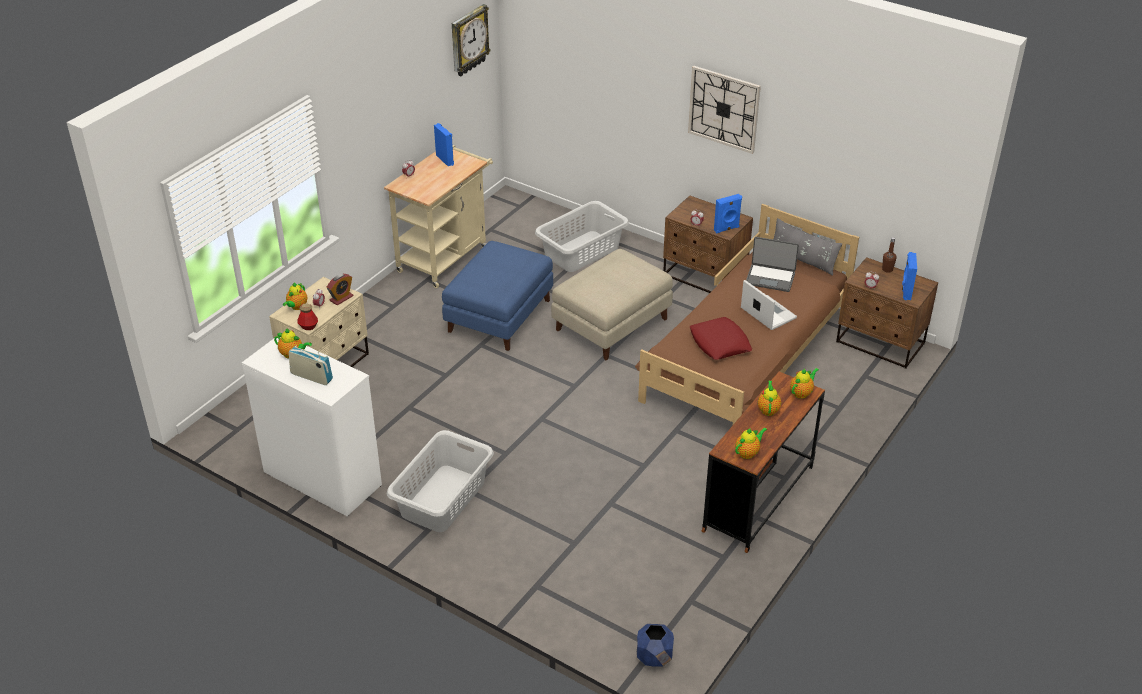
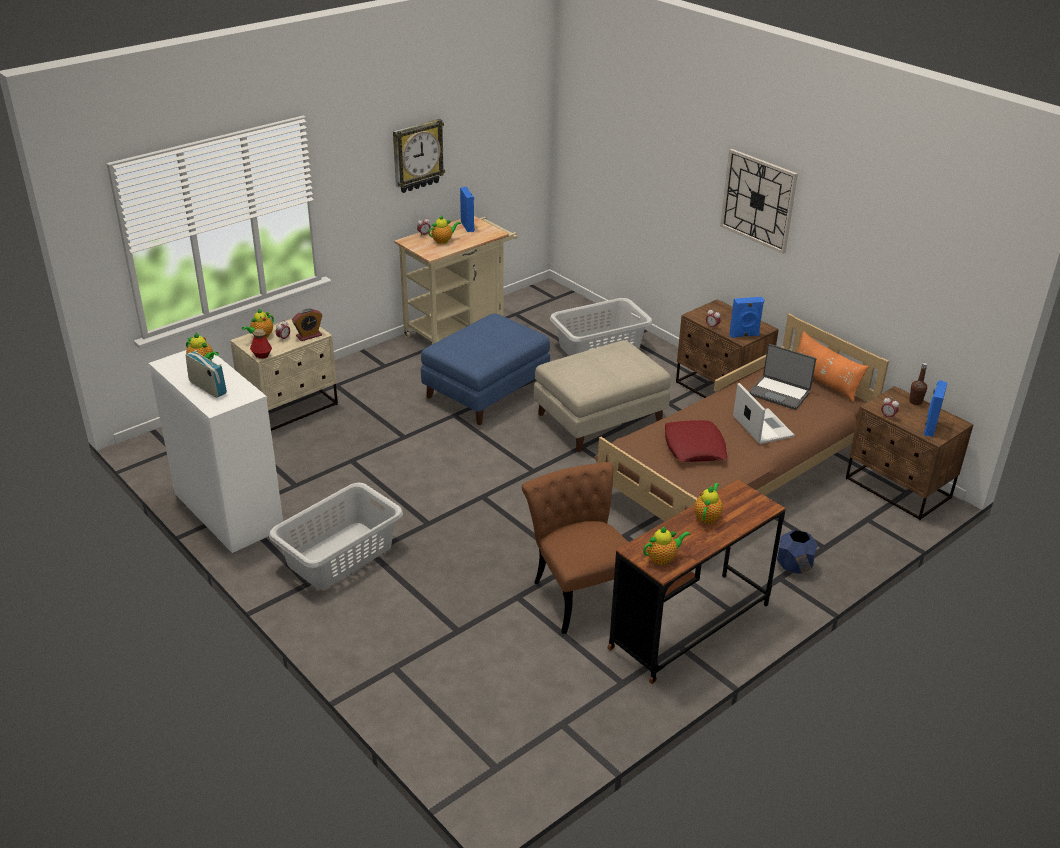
camera: 15 degrees right, 5 degrees down
wall clock [452,4,491,76] -> wall clock moved to [393,119,445,193]
blue planter [637,624,674,667] -> blue planter moved to [777,530,817,574]
grey pillow [773,218,842,276] -> orange pillow [797,331,869,402]
teapot [790,368,819,399] -> teapot moved to [428,215,461,244]
none -> brown chair [522,462,629,634]

